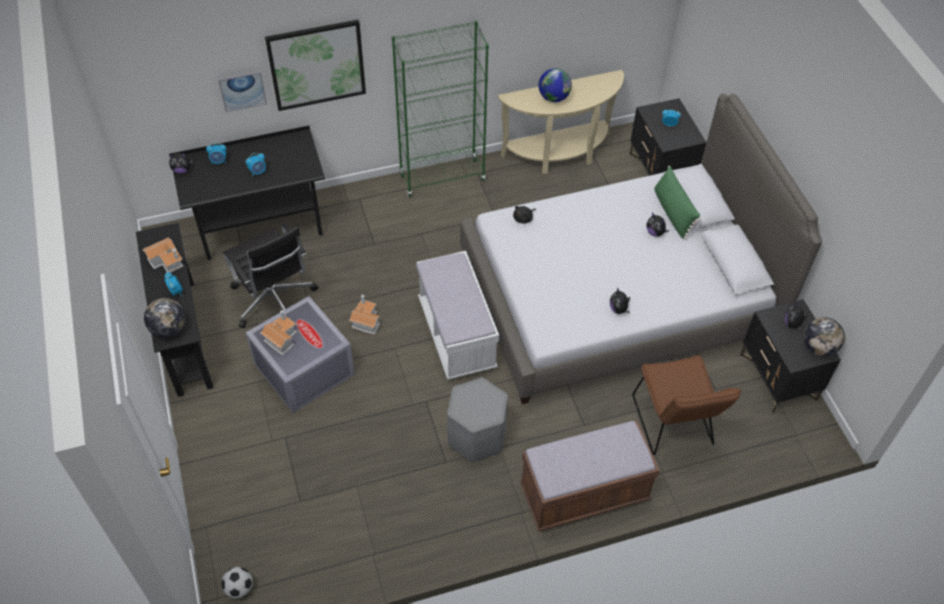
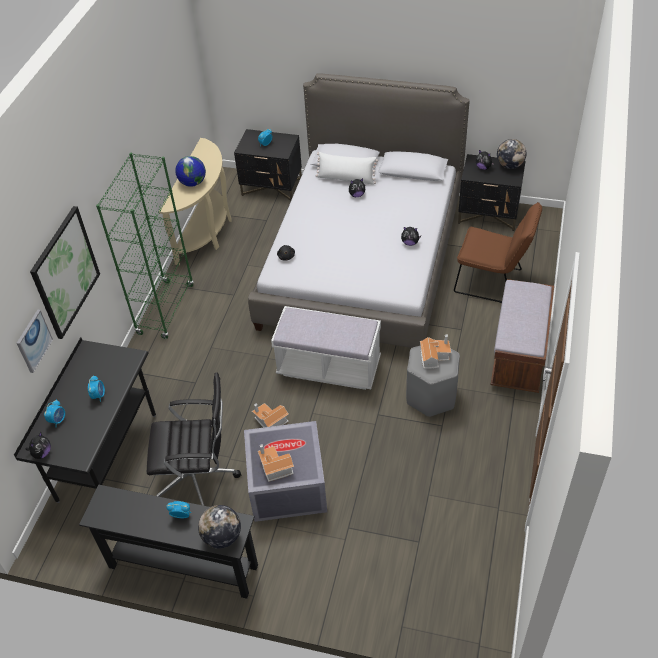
camera: 55 degrees left, 5 degrees down
toy house [142,237,183,273] -> toy house moved to [420,334,451,369]
football [221,567,253,599] -> none
green pillow [654,166,701,240] -> white pillow [315,152,378,185]

